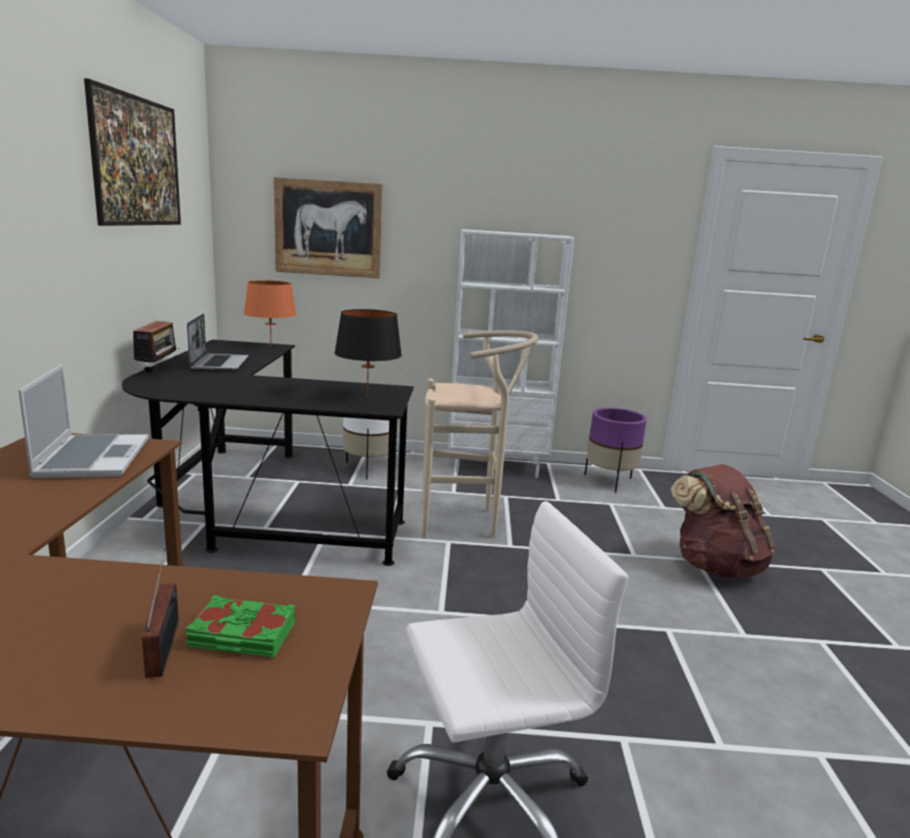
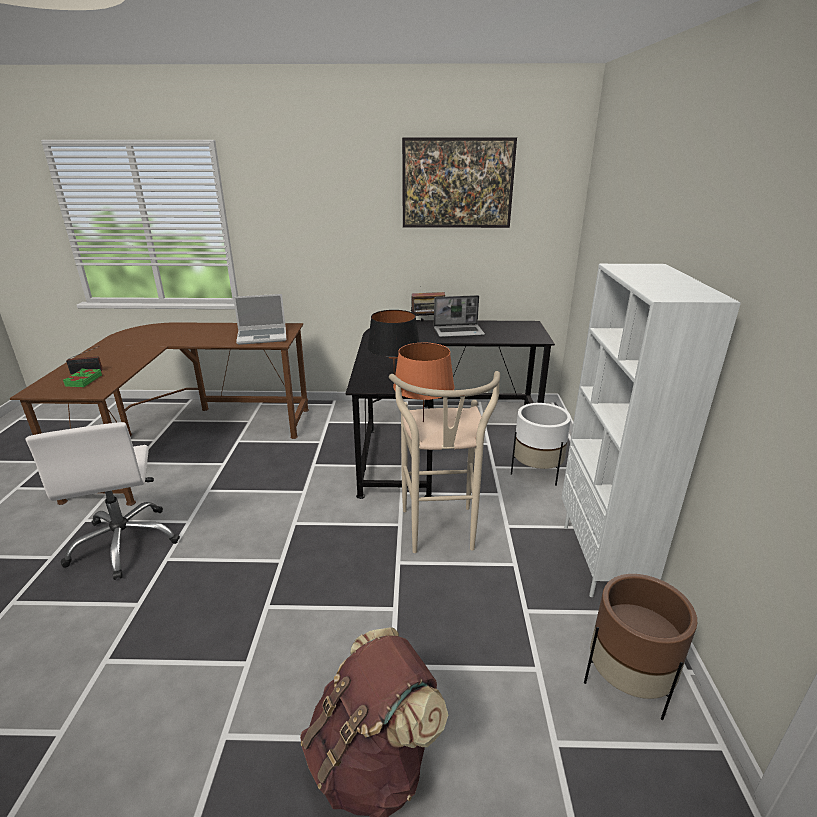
camera: 90 degrees right, 10 degrees up
orange table lamp [244,280,297,347] -> orange table lamp moved to [393,343,455,422]
picture [274,177,383,278] -> none
purple planter [585,408,647,493] -> brown planter [584,574,697,720]

